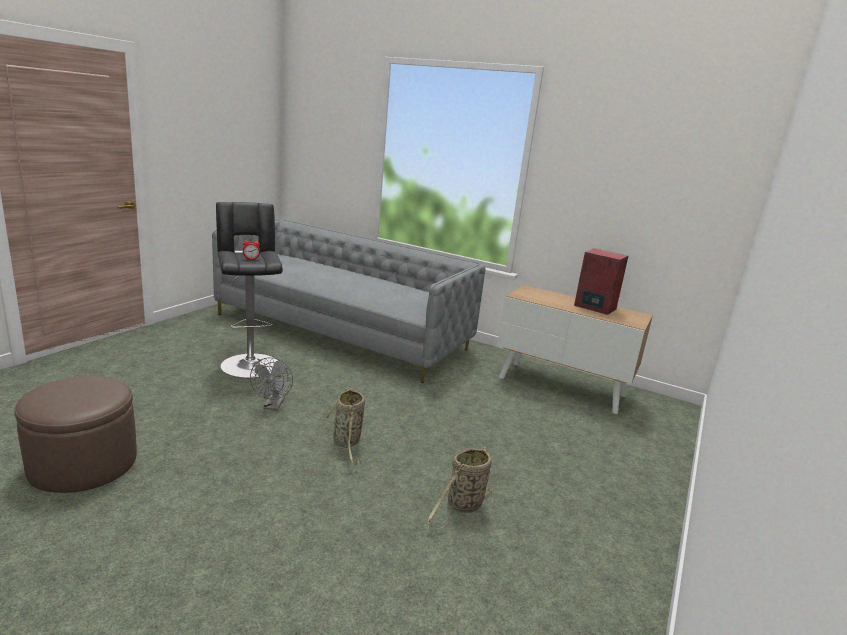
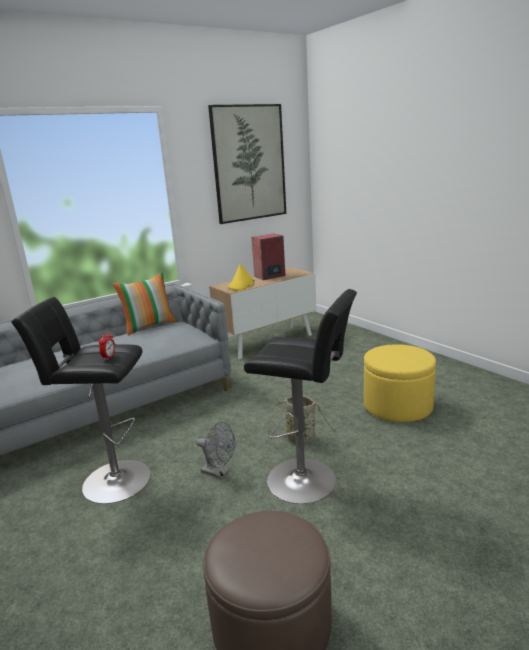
camera: 60 degrees left, 0 degrees up
basket [427,447,491,529] -> yellow ottoman [364,344,436,422]
none -> pillow [112,272,177,335]
none -> picture [208,104,286,224]
none -> yellow hat [229,263,255,290]
none -> black stool [244,289,357,504]

